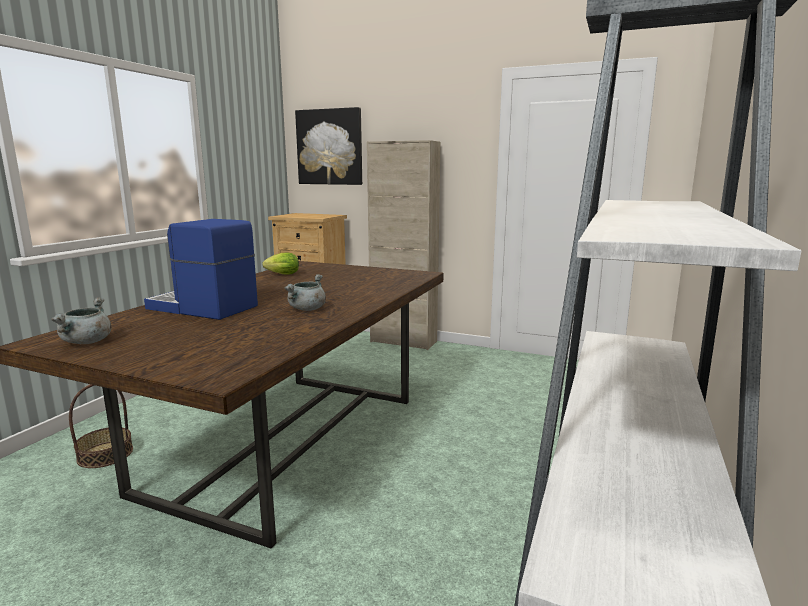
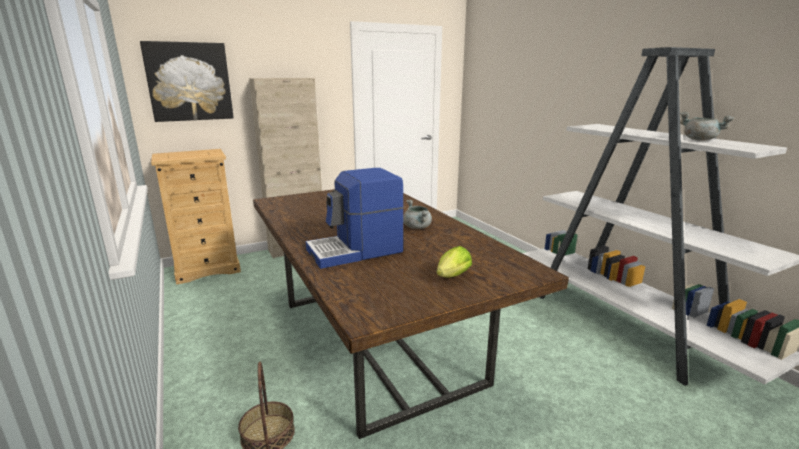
camera: 50 degrees left, 5 degrees up
grey cooking pot [51,298,112,344] -> grey cooking pot moved to [680,112,734,141]
lettuce [263,253,299,275] -> lettuce moved to [436,246,472,278]

